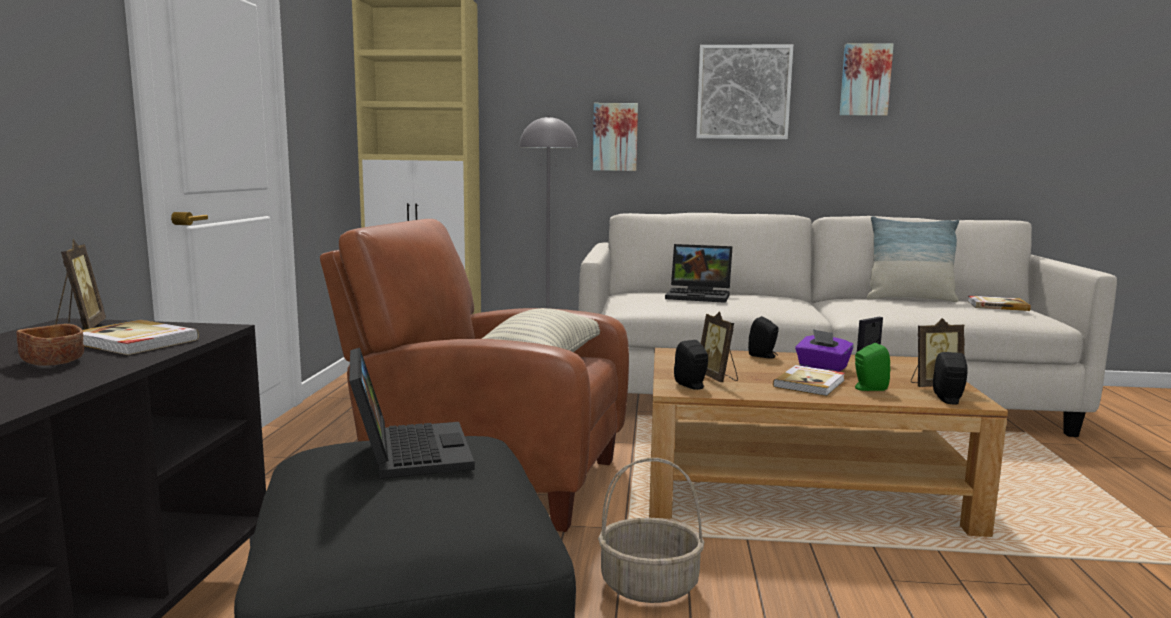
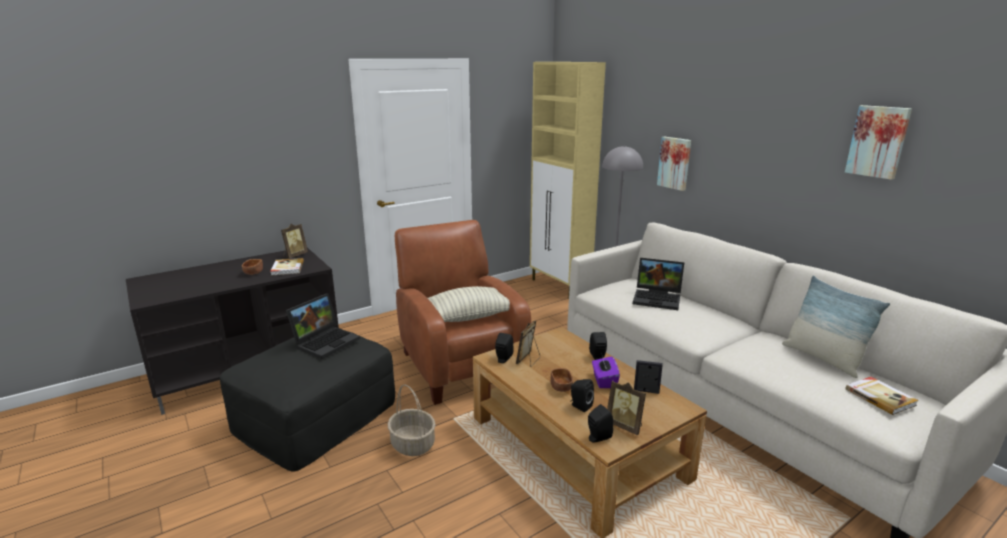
camera: 50 degrees right, 10 degrees up
laptop [665,244,732,303] -> laptop turned 45 degrees counterclockwise [633,258,684,310]
picture [696,45,793,139] -> none
book [773,365,845,396] -> brown bowl [550,368,573,392]
green speaker [855,343,890,391] -> black speaker [570,379,594,412]

